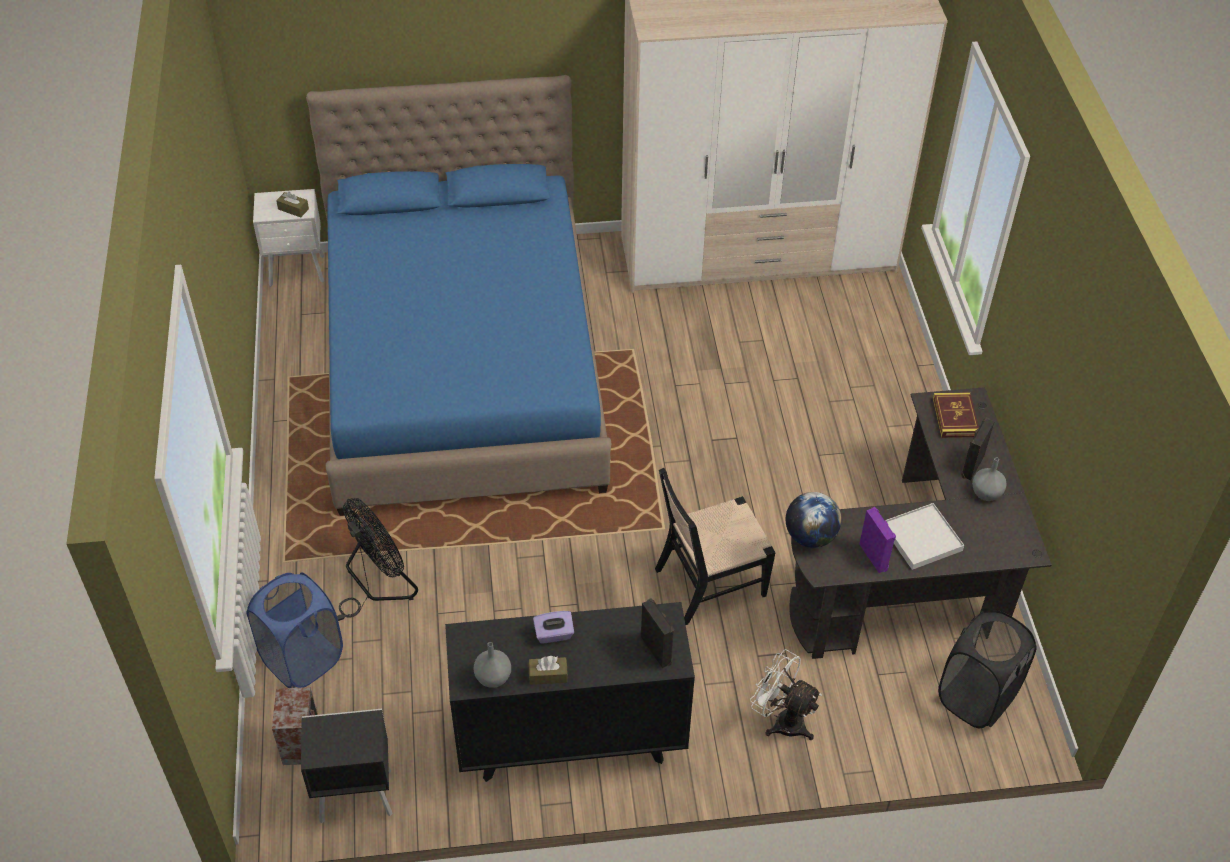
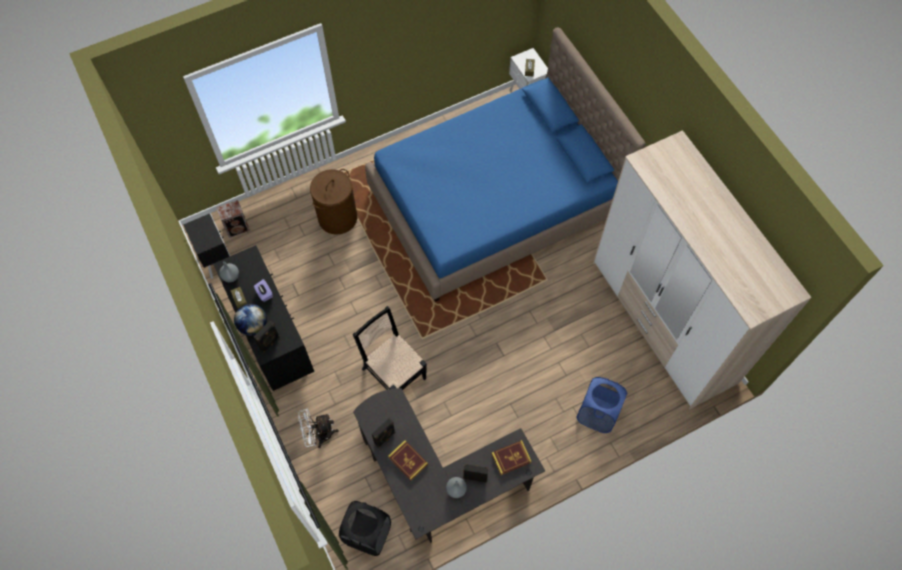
camera: 70 degrees right, 15 degrees up
blue laundry basket [246,572,343,688] -> blue laundry basket moved to [576,377,627,433]
black fan [337,498,418,621] -> brown laundry basket [310,169,357,235]
white fan [750,649,822,740] -> white fan turned 120 degrees counterclockwise [298,408,339,448]
globe [786,492,842,548] -> globe moved to [234,304,267,336]
purple speaker [859,507,896,573] -> black speaker [372,418,395,447]
white tray [885,503,964,570] -> book [388,440,428,481]

